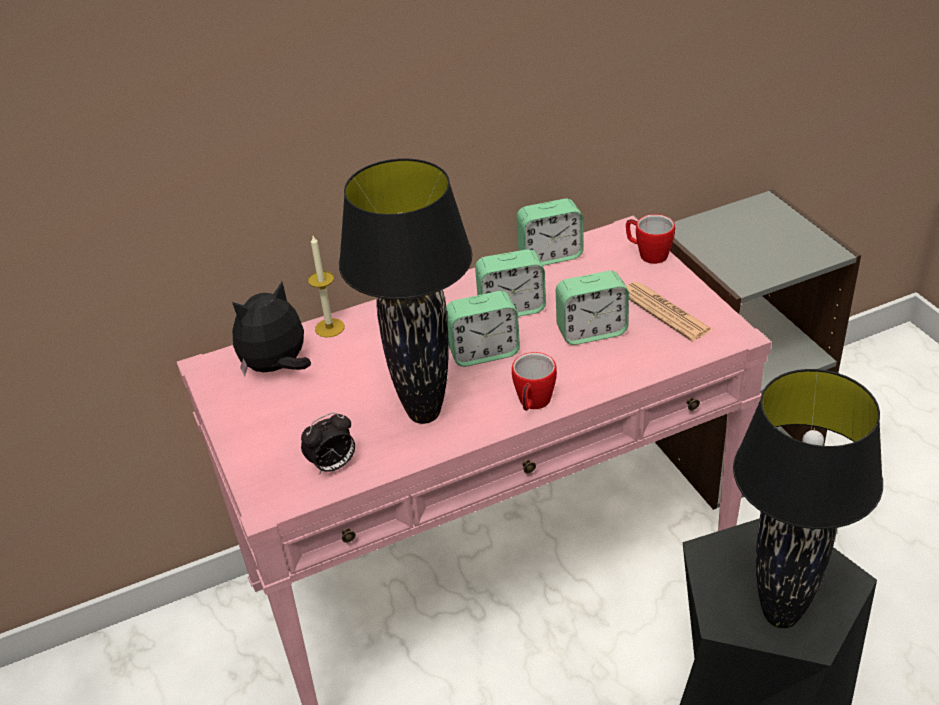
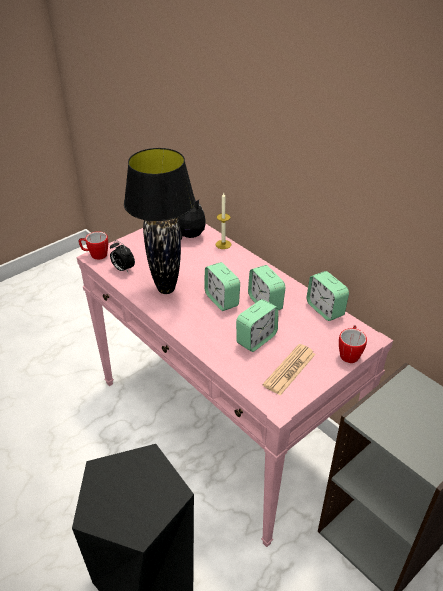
camera: 70 degrees right, 0 degrees up
mug [512,352,557,411] -> mug moved to [79,231,108,260]
alarm clock [556,271,629,345] -> alarm clock turned 105 degrees counterclockwise [236,299,279,352]
black table lamp [733,369,883,628] -> none

